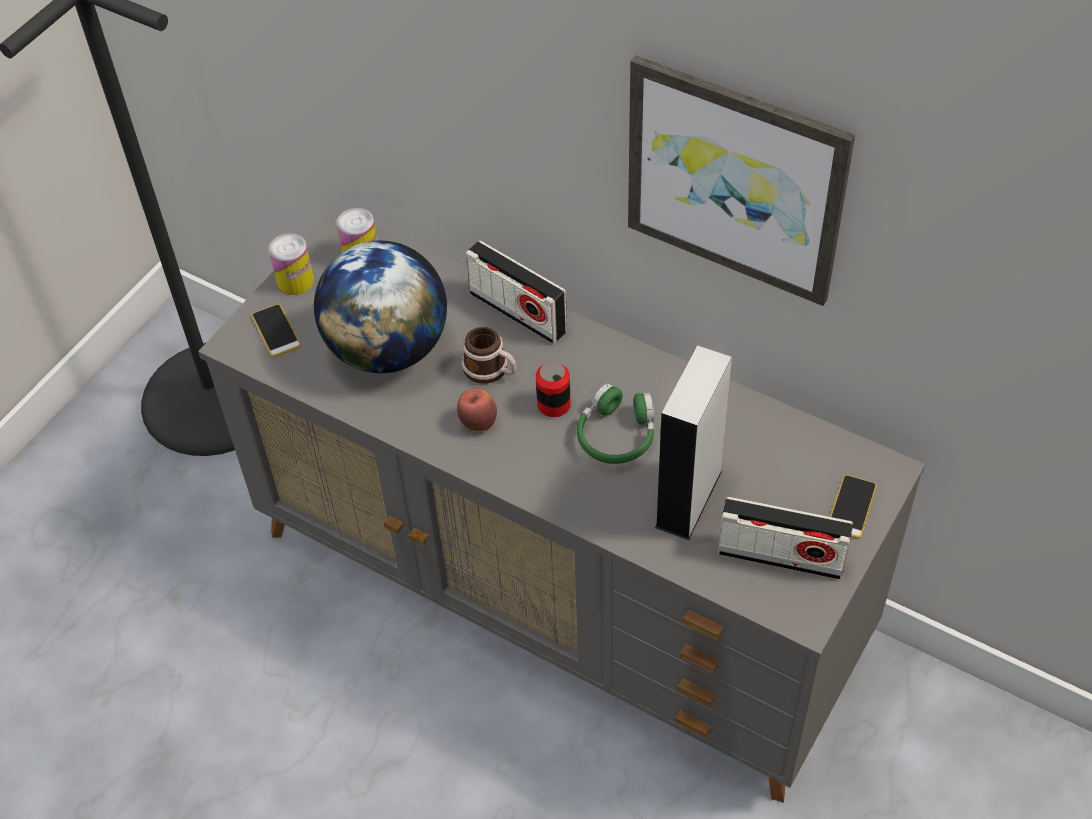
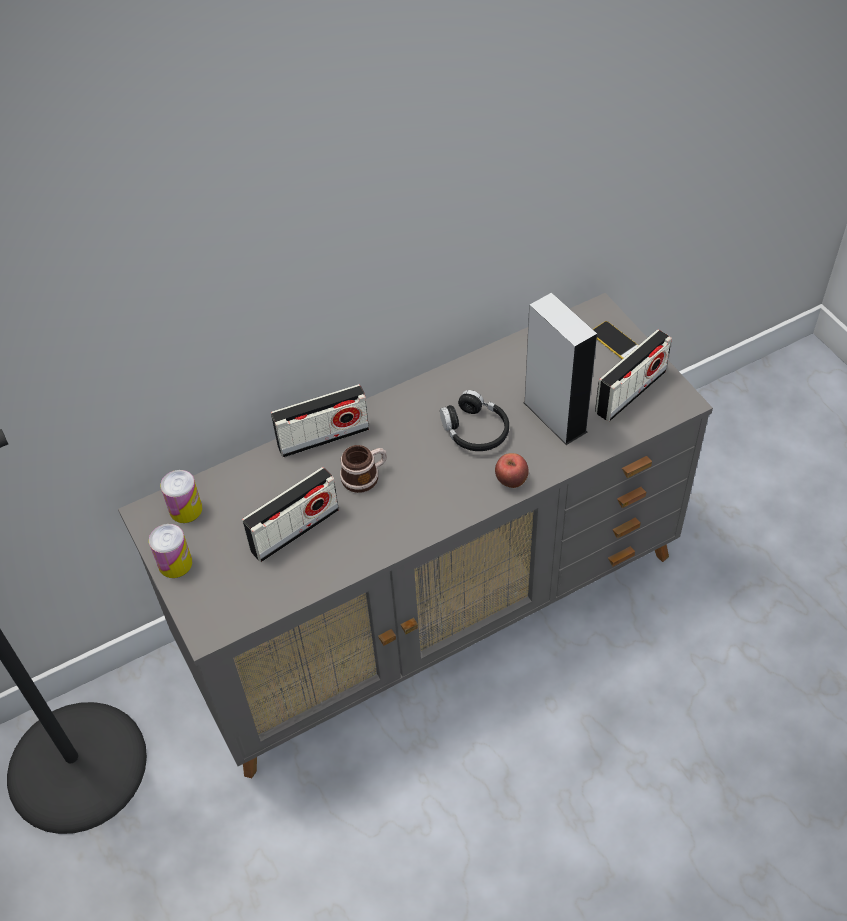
camera: 60 degrees left, 0 degrees up
phone [252,304,301,357] -> none
globe [314,241,447,373] -> radio [242,467,339,562]
apple [457,388,497,431] -> apple moved to [495,453,529,488]
can [536,362,571,417] -> none
green headphones [577,383,654,464] -> black headphones [440,390,509,451]
picture [628,55,855,306] -> none

